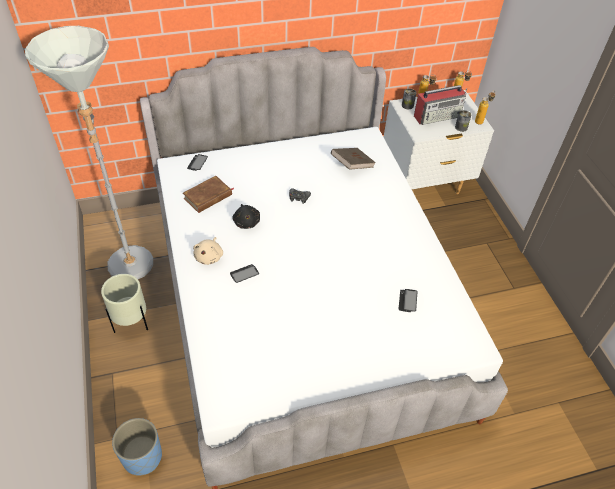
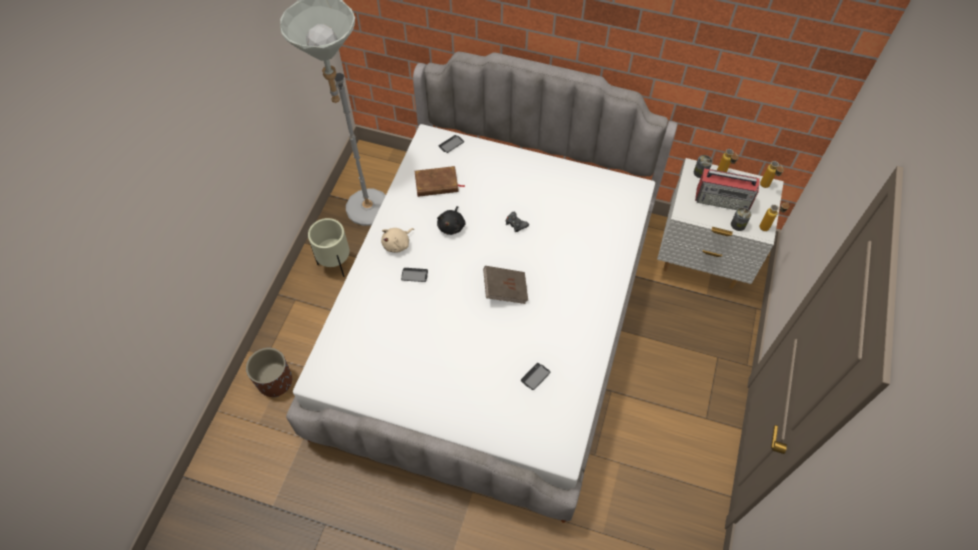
camera: 35 degrees right, 10 degrees up
blue planter [112,418,162,476] -> brown planter [246,348,292,397]
brown book [331,148,376,170] -> brown book moved to [483,266,528,304]

